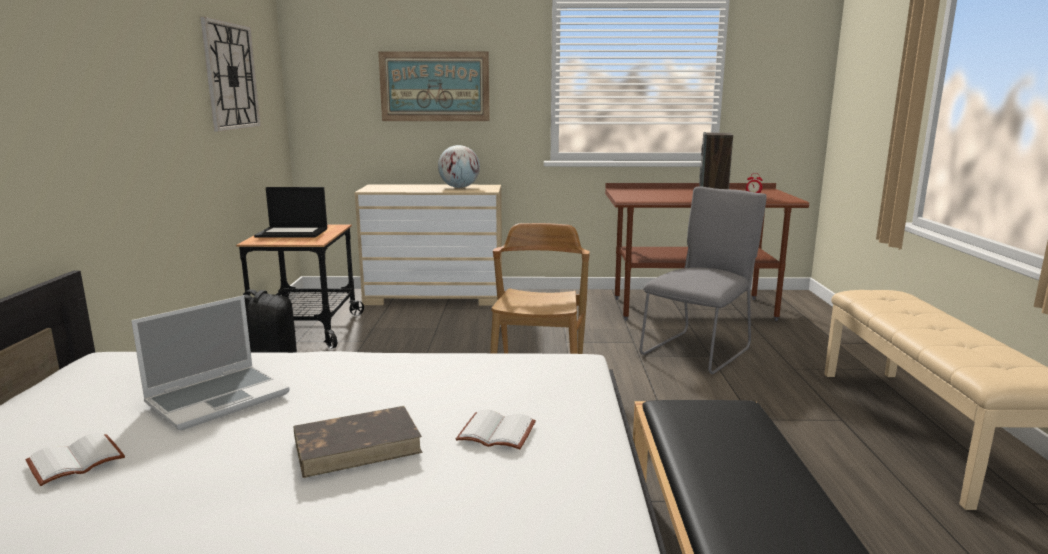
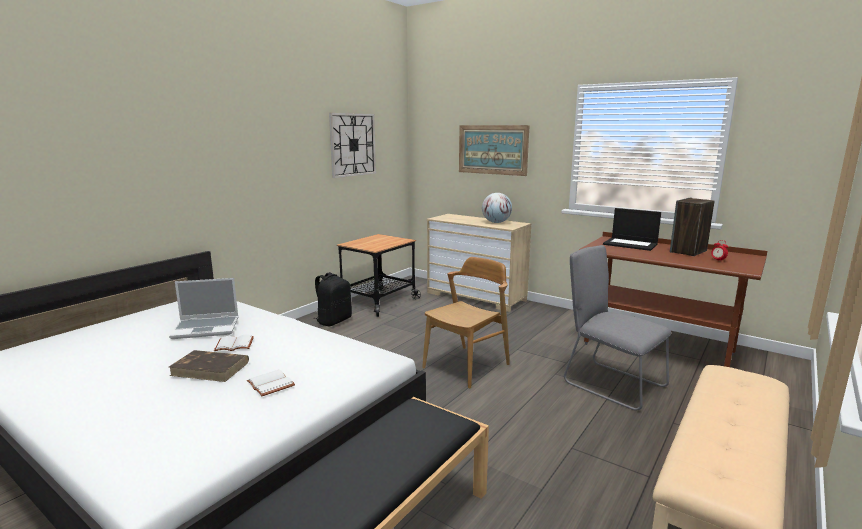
camera: 35 degrees right, 0 degrees up
white book [26,433,125,486] -> white book moved to [214,334,254,351]
laptop [254,187,327,238] -> laptop moved to [603,208,661,251]
grey chair [640,186,767,374] -> grey chair turned 120 degrees counterclockwise [564,245,671,411]

